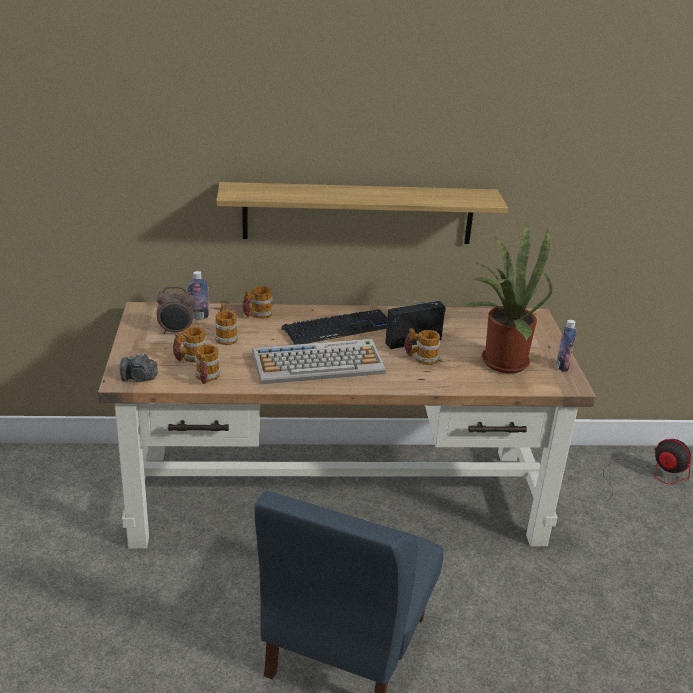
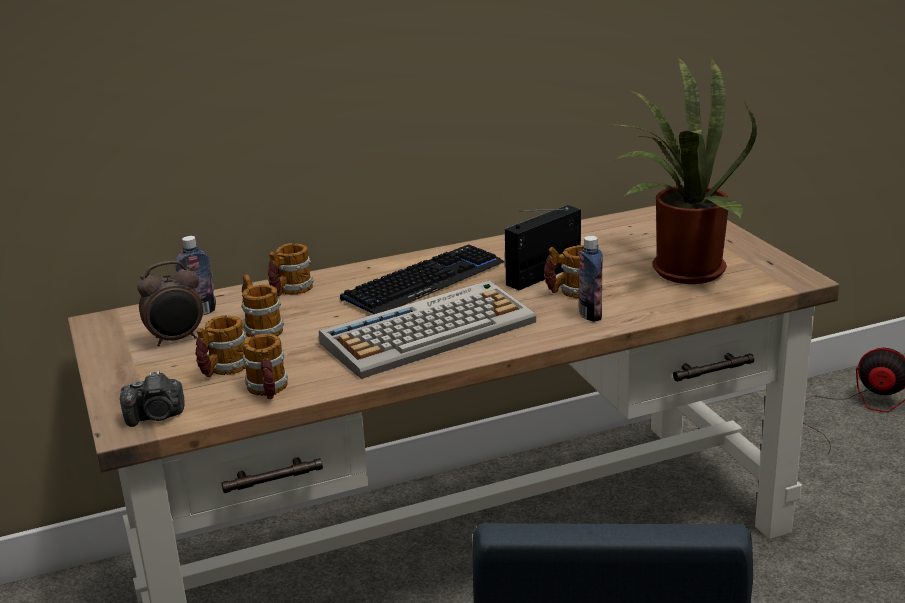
camera: 15 degrees left, 5 degrees down
shelf [216,182,508,244] -> none
bottle [556,320,577,371] -> bottle moved to [579,236,603,322]

